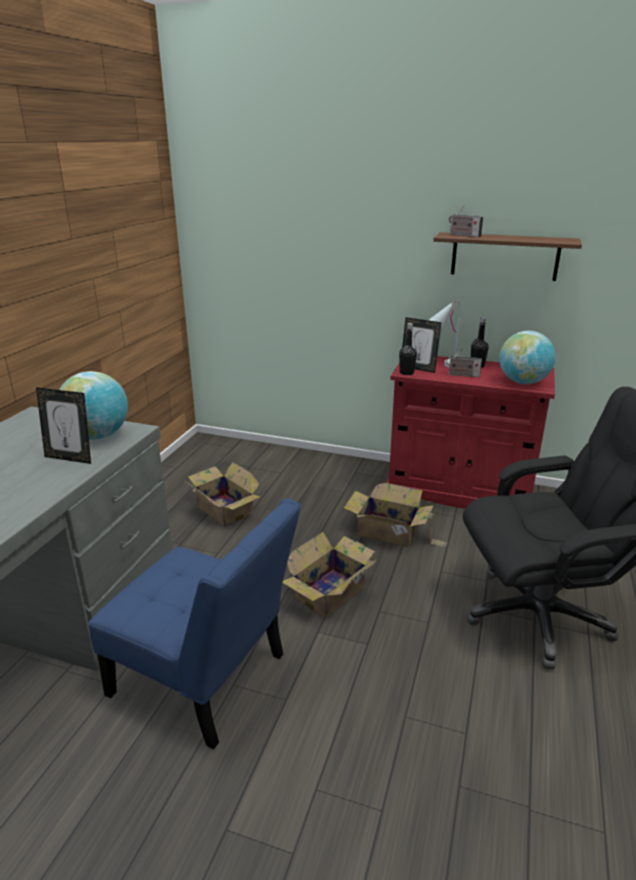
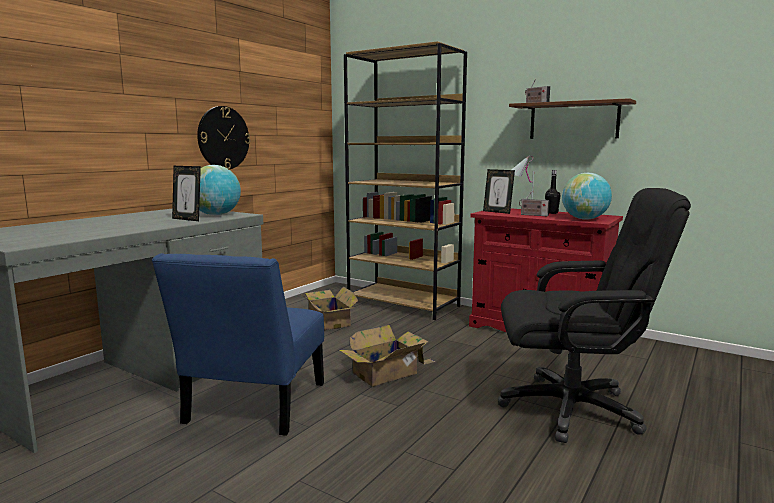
camera: 15 degrees right, 15 degrees down
blue chair [89,498,301,750] -> blue chair turned 60 degrees clockwise [152,253,324,436]
cardboard box [344,483,448,548] -> none
black bottle [399,323,417,375] -> none
none -> wall clock [197,106,250,169]
none -> brown bookcase [344,41,467,320]

